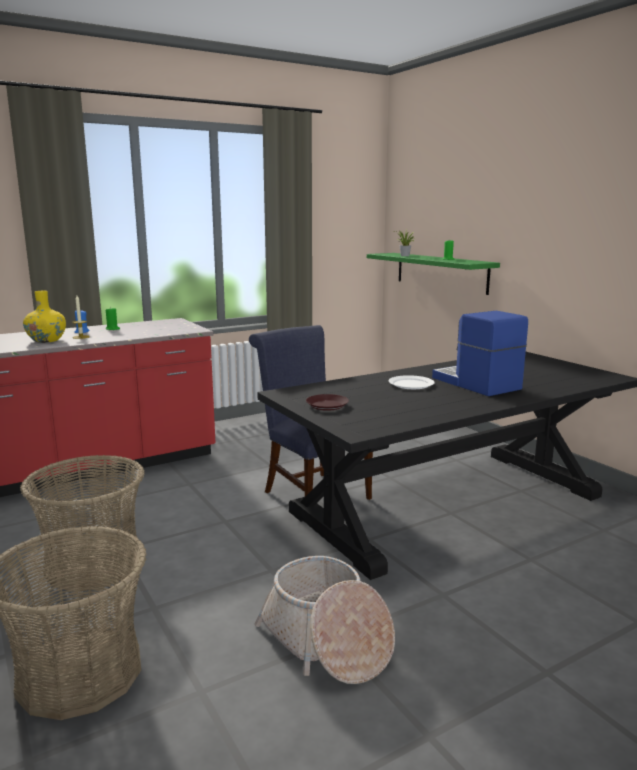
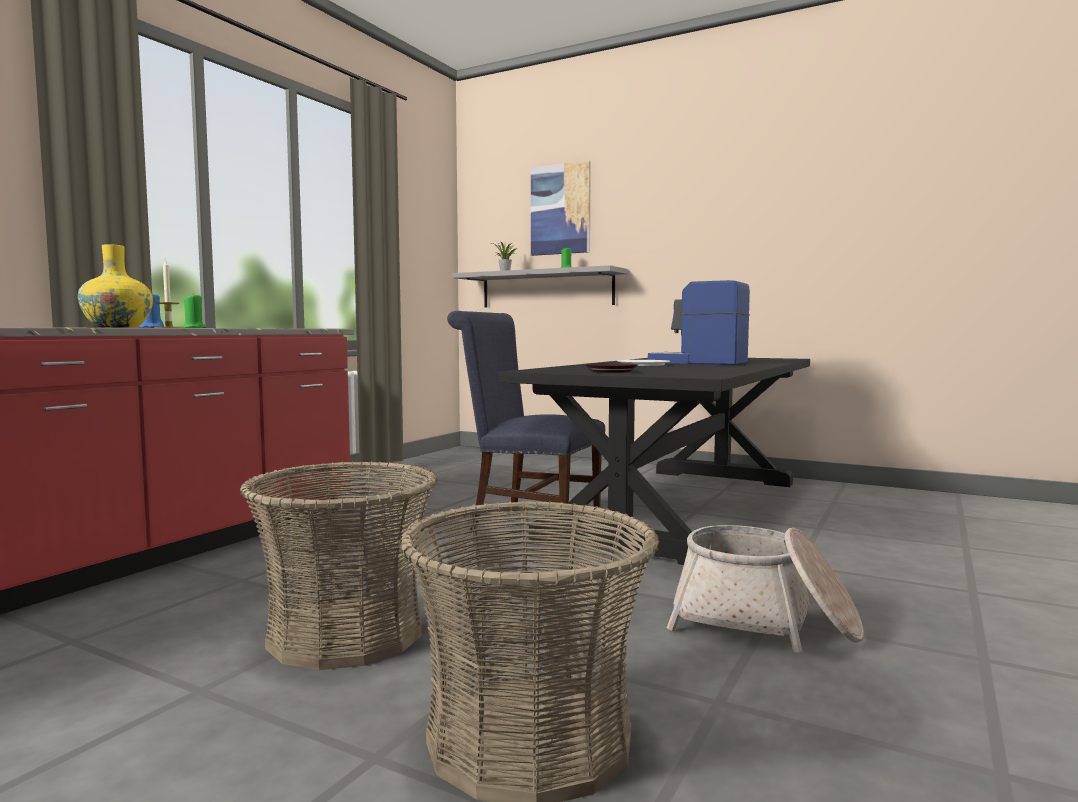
camera: 30 degrees left, 10 degrees down
green shelf [367,253,500,295] -> grey shelf [452,265,628,308]
none -> picture [531,160,591,256]

